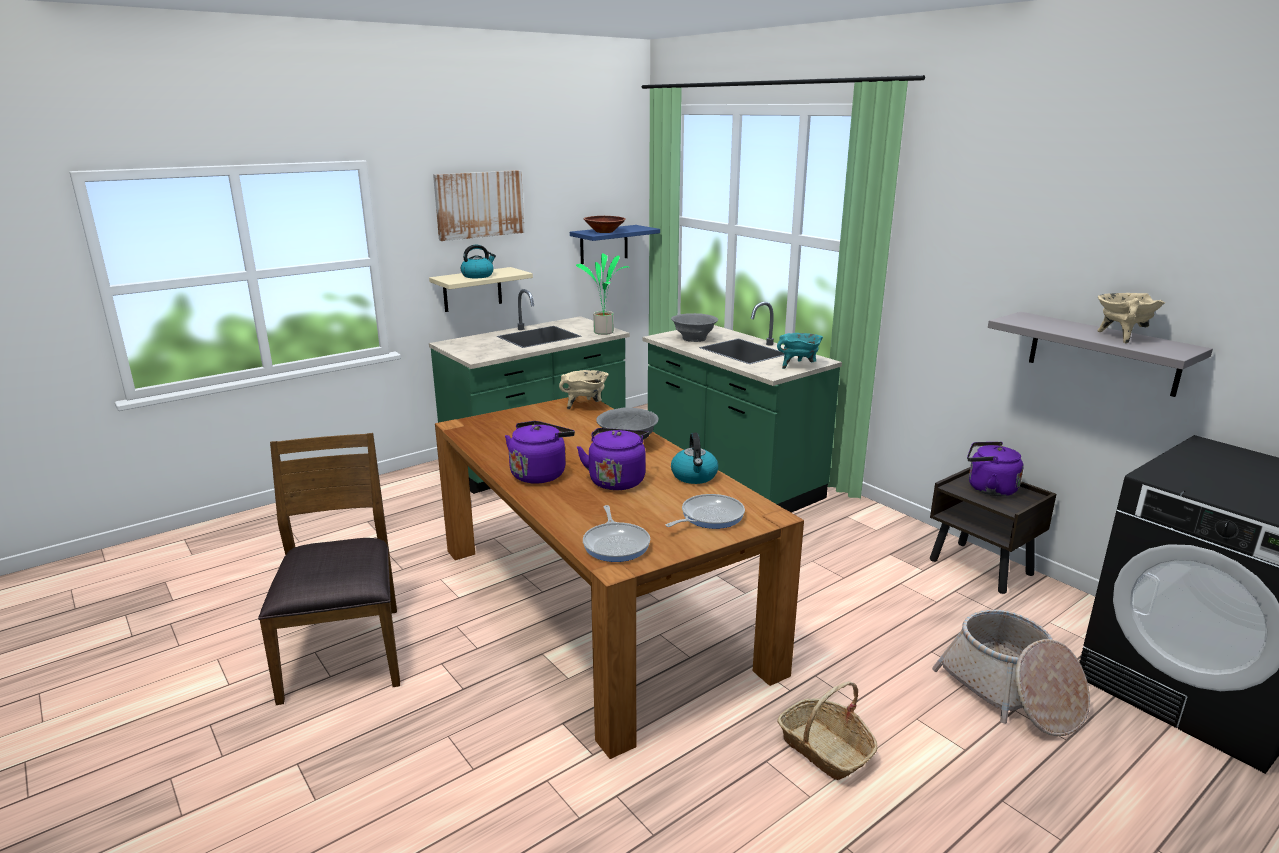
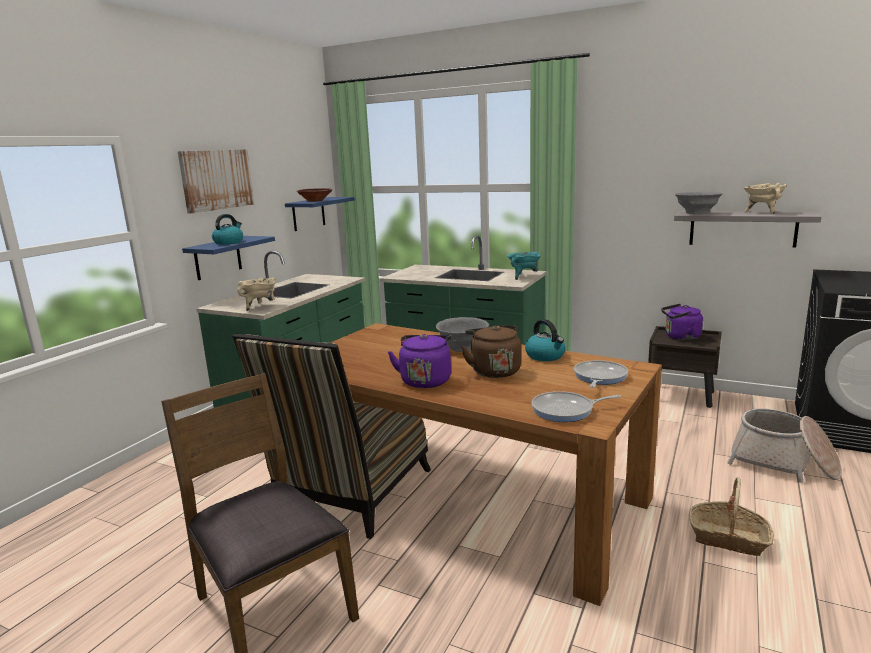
camera: 25 degrees left, 5 degrees down
beige shelf [429,267,533,312] -> blue shelf [182,236,275,280]
beige cooking pot [559,370,609,409] -> beige cooking pot moved to [237,278,276,311]
potted plant [576,253,629,335] -> none
purple kettle [577,428,649,490] -> brown kettle [461,325,521,378]
frying pan [583,505,650,562] -> frying pan turned 120 degrees clockwise [531,391,621,422]
grey bowl [671,313,718,342] -> grey bowl moved to [675,192,723,214]
none -> chair [232,334,431,539]

